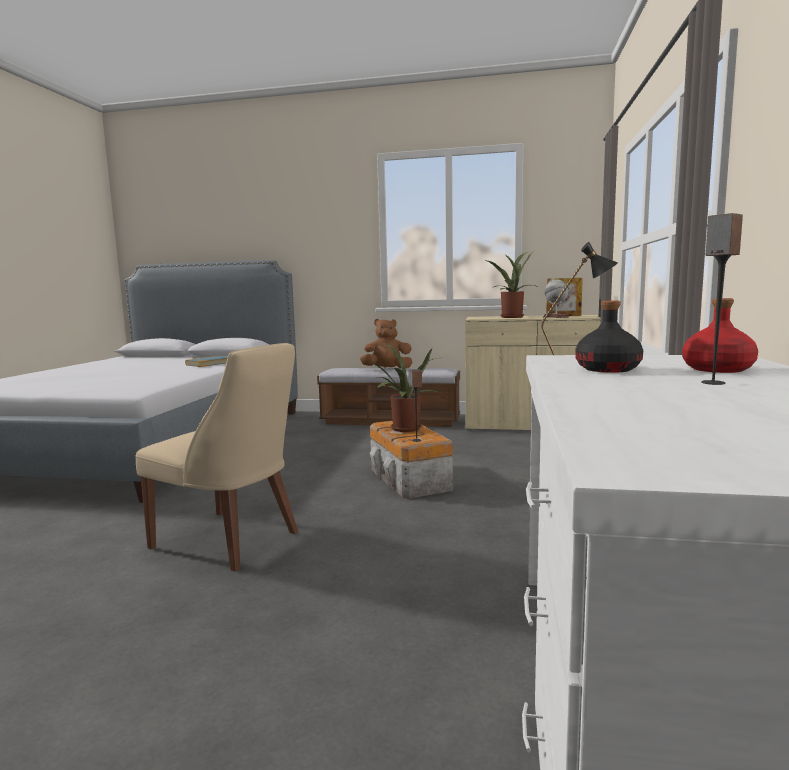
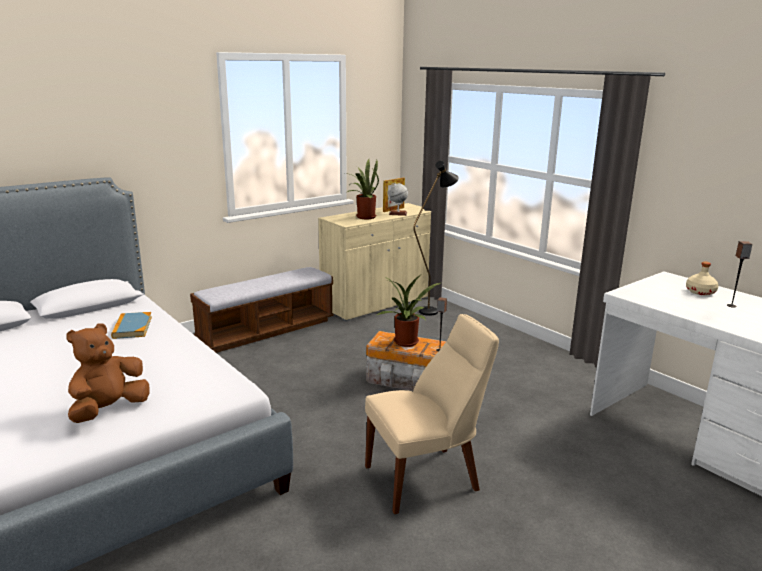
camera: 50 degrees left, 10 degrees up
brown plush toy [360,319,412,368] -> brown plush toy moved to [66,323,150,423]
black bottle [575,300,643,373] -> none
red bottle [682,298,758,373] -> beige bottle [686,262,718,295]

